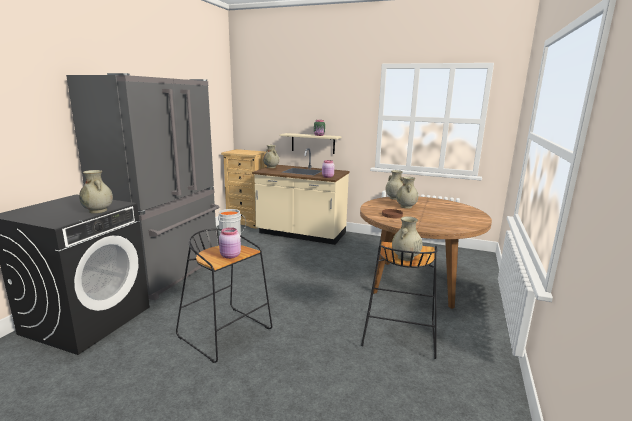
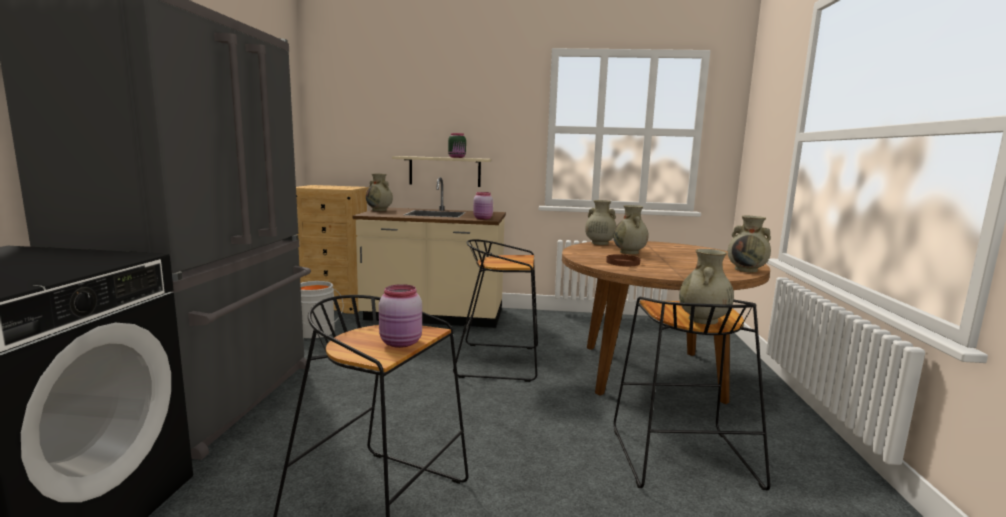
camera: 15 degrees left, 5 degrees down
beige vase [79,170,113,213] -> beige vase moved to [728,216,771,272]
none -> black stool [453,239,538,382]

